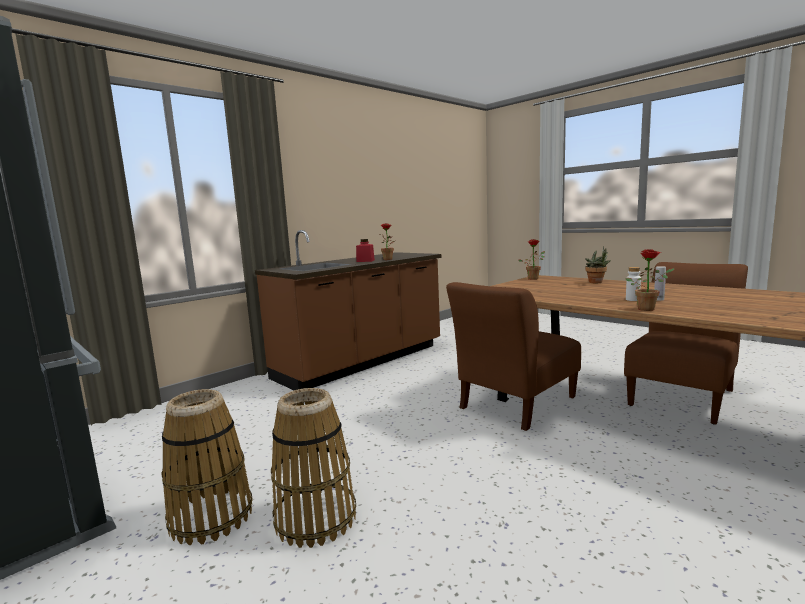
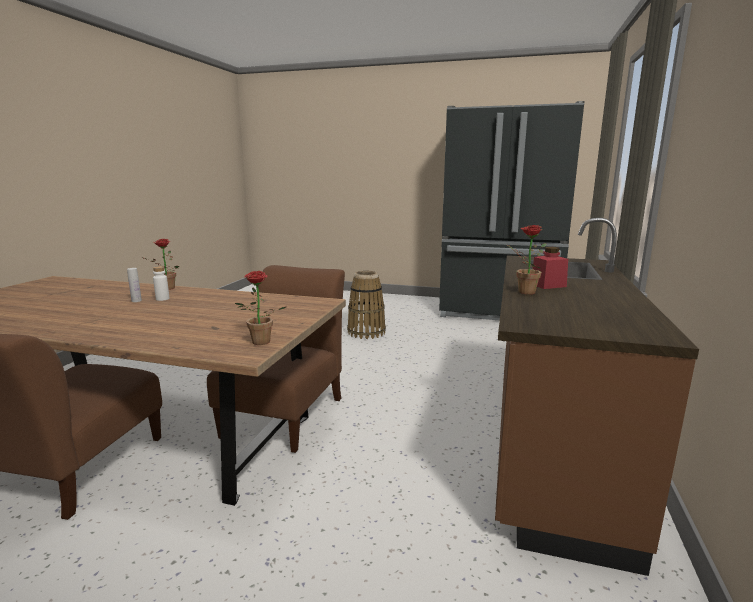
camera: 150 degrees right, 5 degrees up
basket [161,389,252,545] -> none
potted plant [585,247,611,283] -> none

